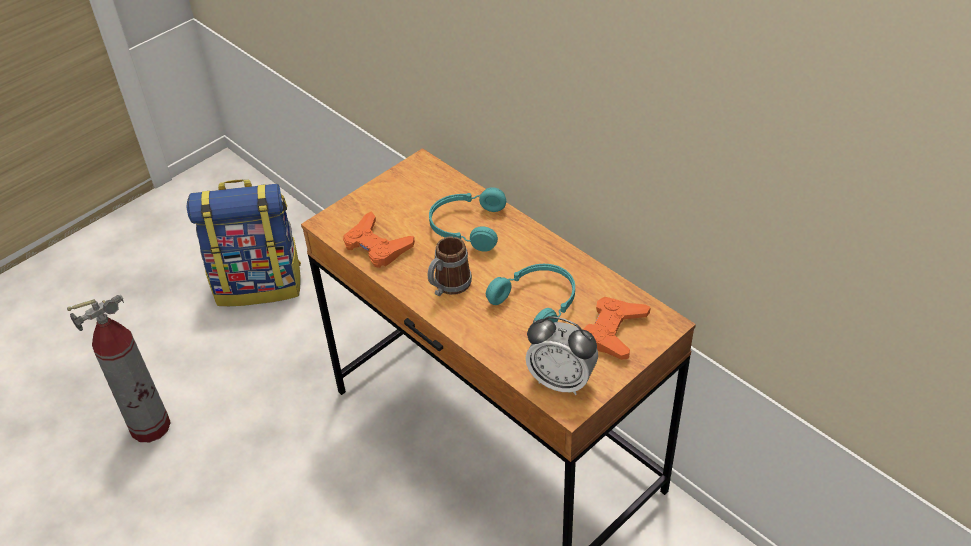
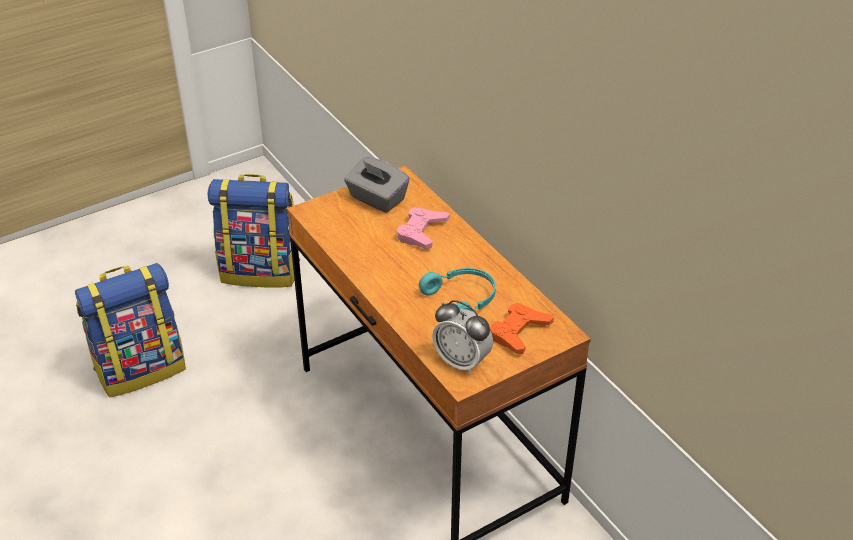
camera: 10 degrees right, 5 degrees down
fire extinguisher [67,295,171,442] -> backpack [75,263,186,397]
orange game controller [343,211,415,268] -> none
mug [428,236,472,296] -> none
turquoise headphones [429,187,506,252] -> pink game controller [397,207,450,249]
none -> grey tissue box [344,157,410,213]

